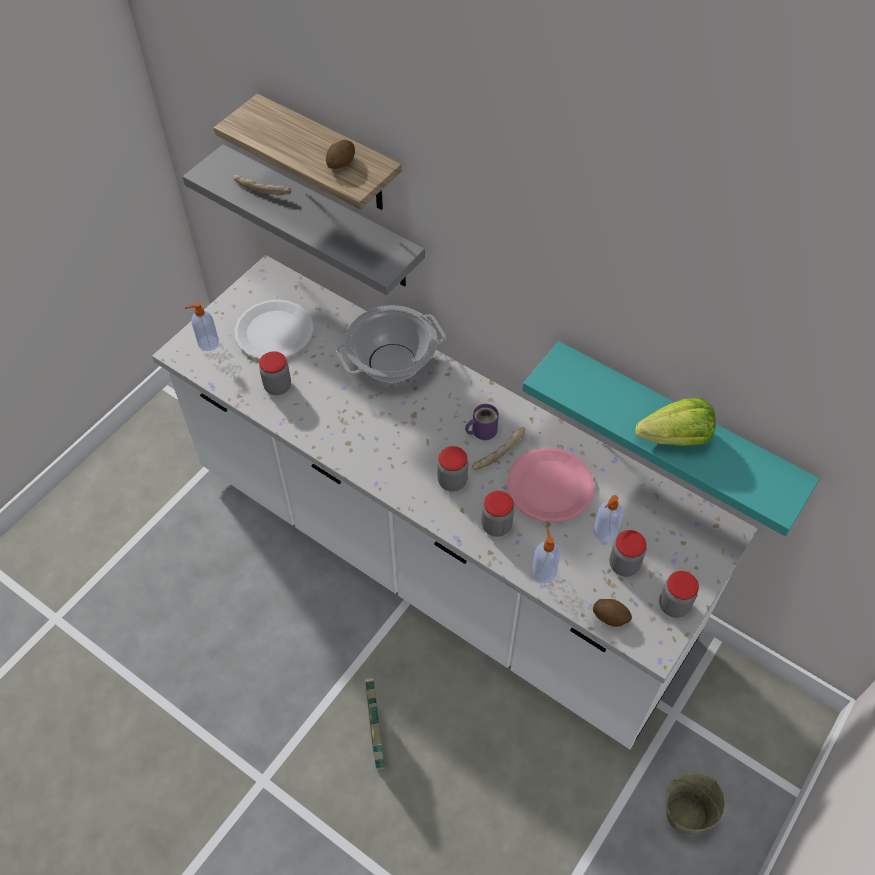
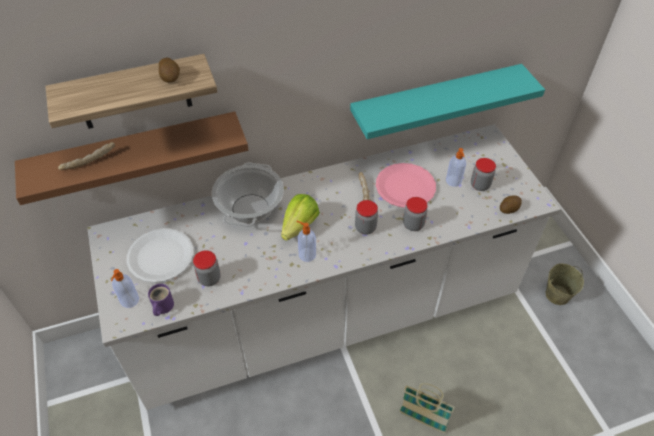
camera: 55 degrees left, 5 degrees down
grey shelf [182,144,425,295] -> brown shelf [15,111,248,205]
purple mug [465,404,499,440] -> purple mug moved to [148,284,174,316]
soap dispenser [532,527,560,583] -> soap dispenser moved to [296,221,316,262]
lettuce [635,398,716,446] -> lettuce moved to [281,194,320,241]
jar [659,571,699,618] -> none

